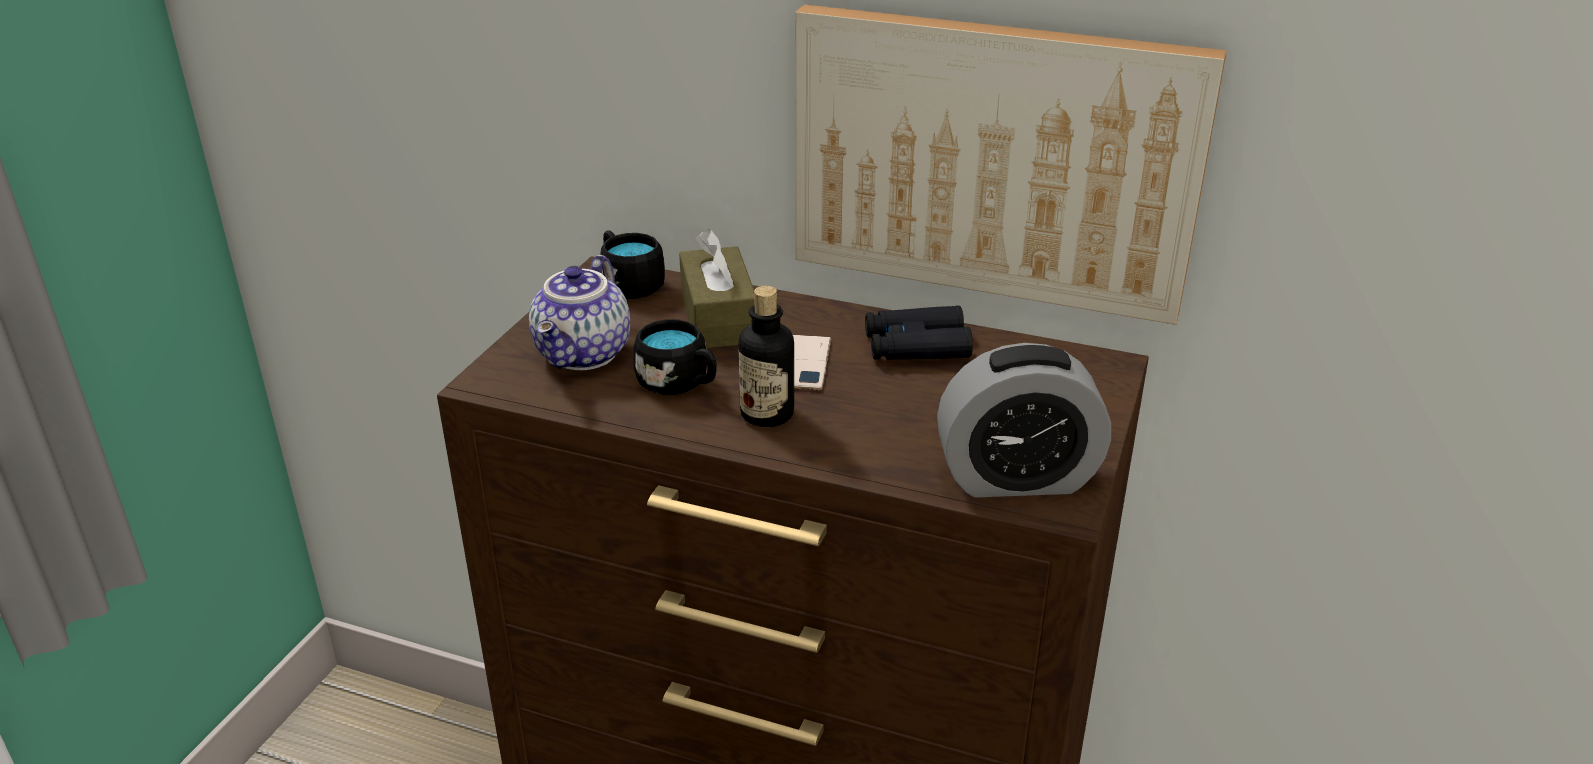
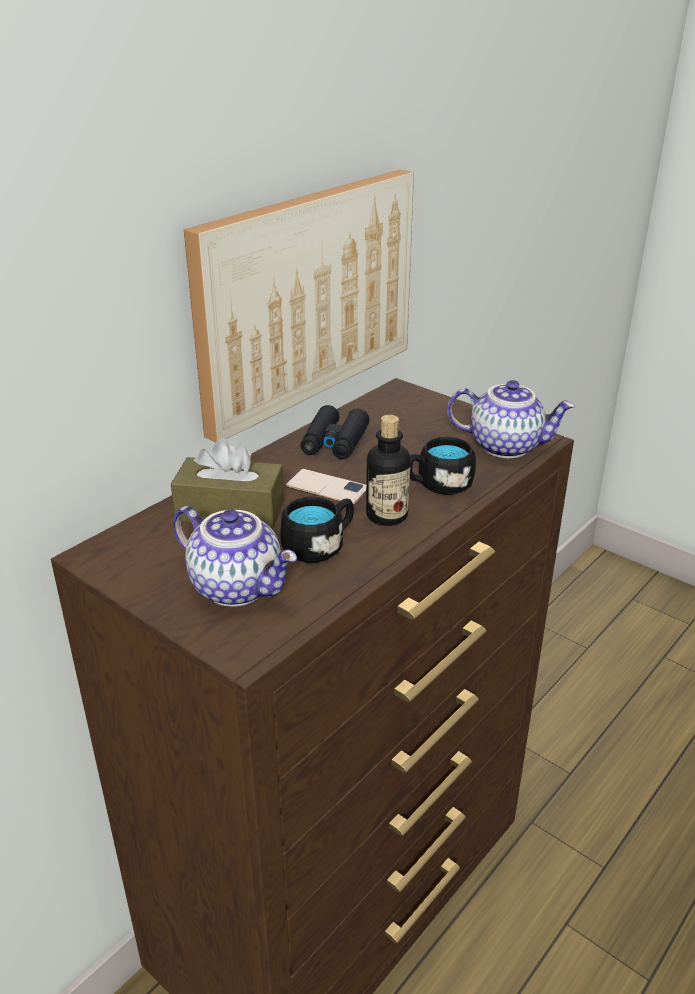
camera: 70 degrees left, 0 degrees up
black mug [600,230,665,299] -> black mug moved to [410,437,476,495]
alarm clock [937,343,1111,497] -> teapot [447,380,575,458]

